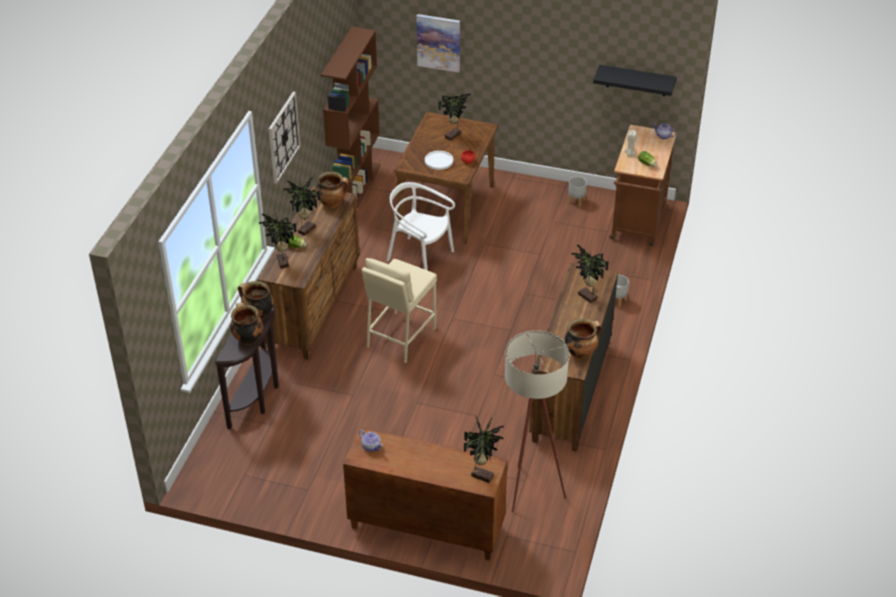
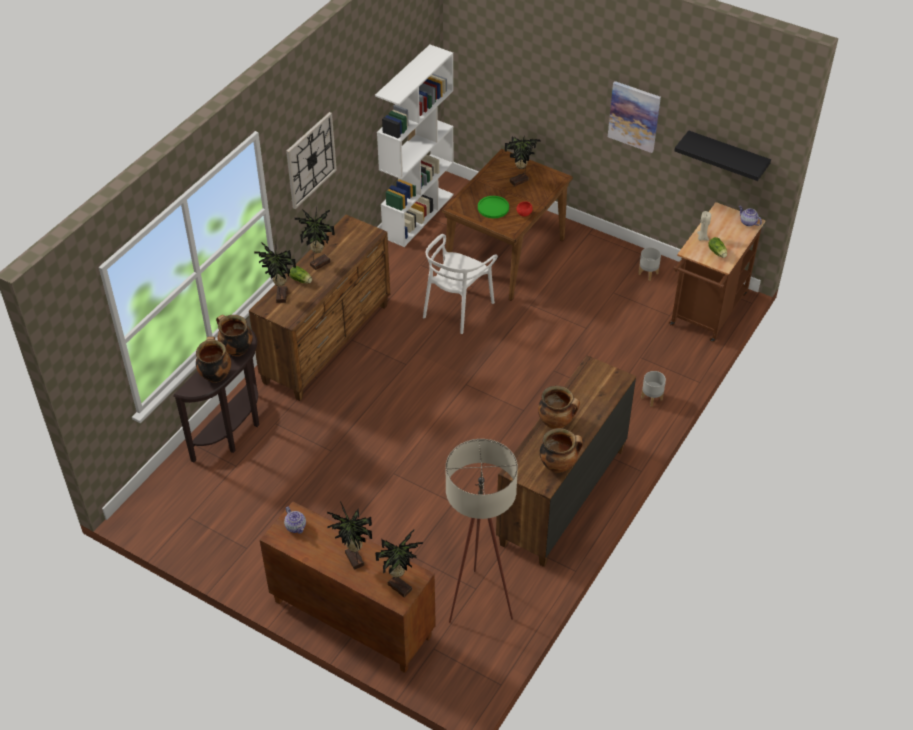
camera: 15 degrees right, 5 degrees up
cooking pot [316,171,349,208] -> cooking pot moved to [538,386,580,429]
brown bookcase [321,27,381,208] -> white bookcase [375,45,454,247]
beige stool [362,258,437,363] -> none
white chair [387,182,455,270] -> white chair turned 105 degrees counterclockwise [423,234,498,334]
picture [417,14,460,73] -> picture moved to [608,81,661,153]
white plate [425,151,453,170] -> green plate [478,196,509,218]
potted plant [571,244,609,303] -> potted plant moved to [327,501,372,570]

